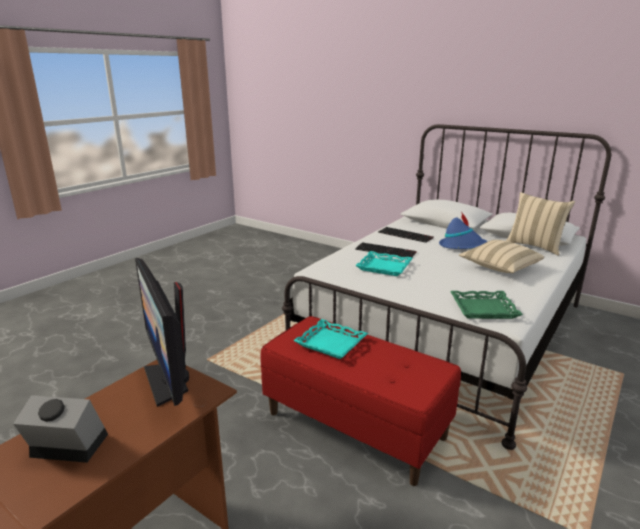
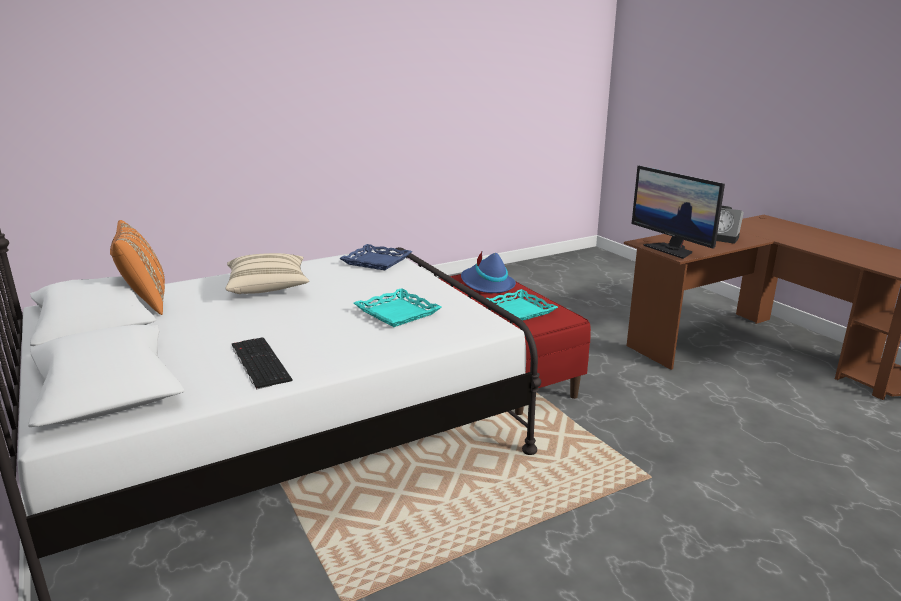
camera: 155 degrees left, 0 degrees up
monitor [135,258,189,407] -> monitor turned 150 degrees clockwise [632,166,725,259]
keyboard [355,243,417,257] -> none
blue hat [439,211,487,249] -> blue hat moved to [461,252,516,293]
green tray [450,291,523,319] -> blue tray [339,244,412,270]
beige pillow [506,192,575,256] -> orange pillow [110,220,165,315]

